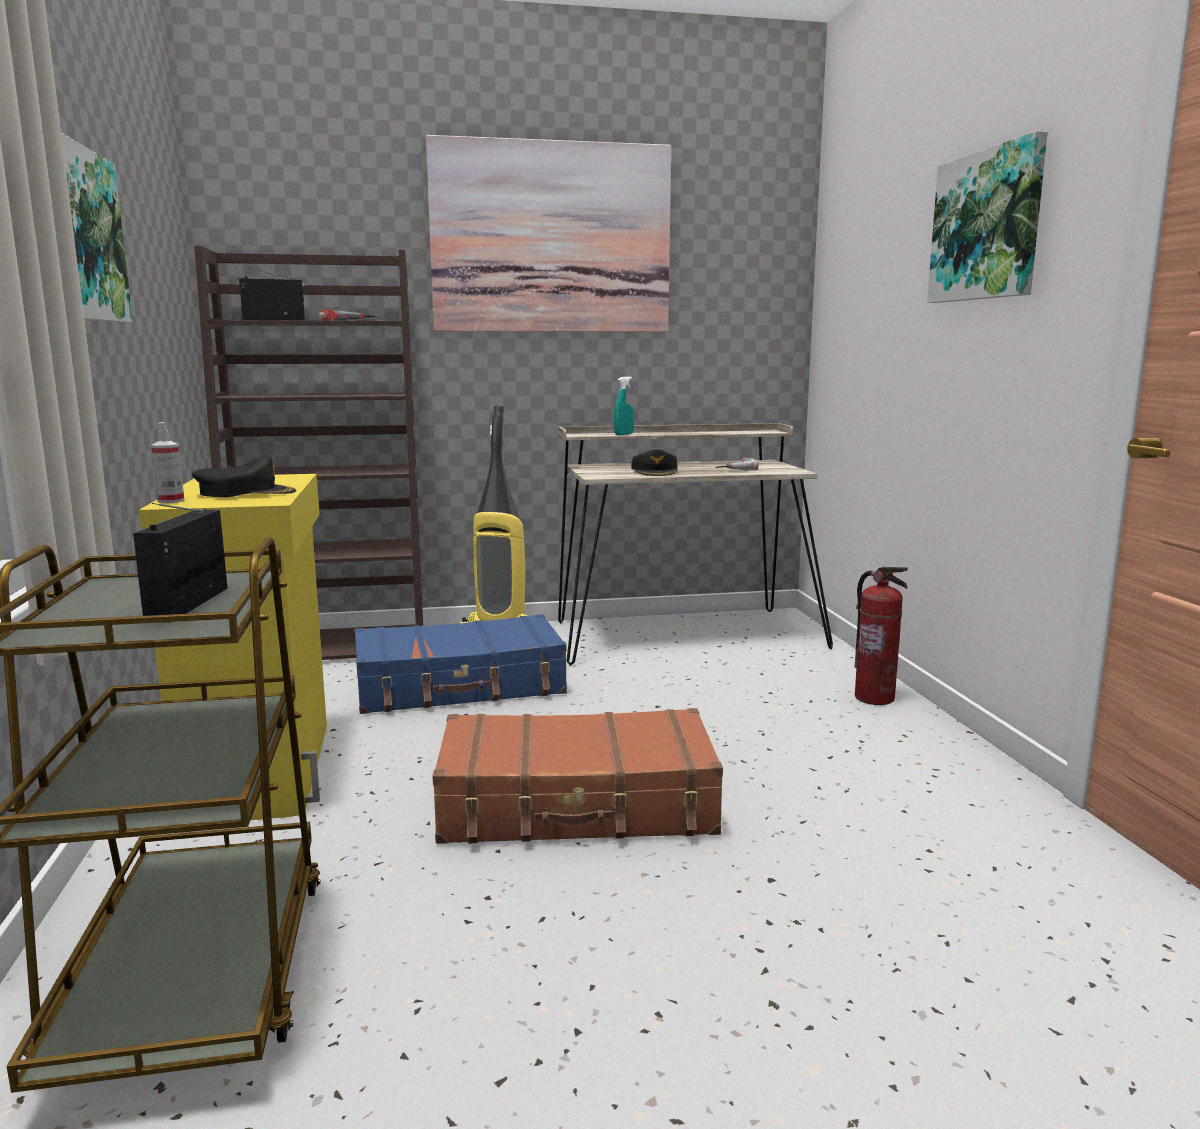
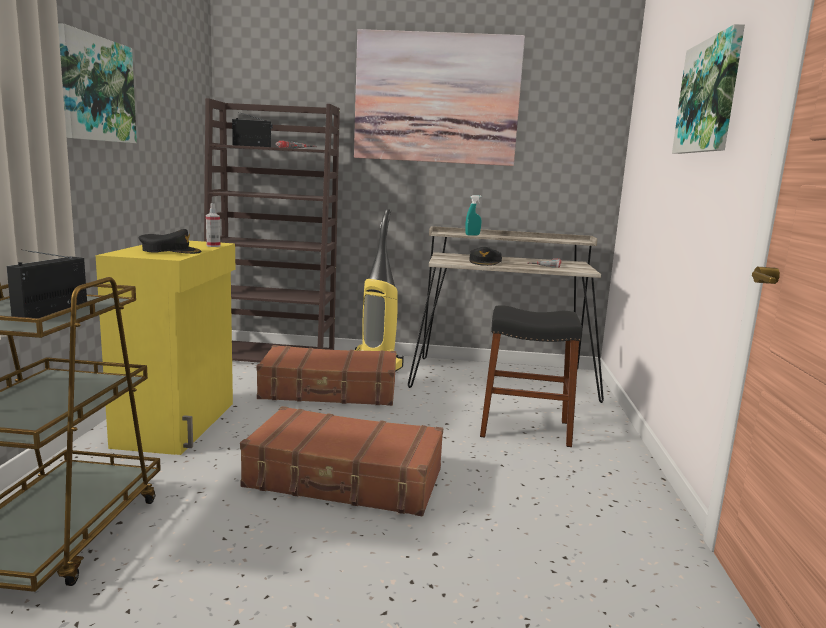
camera: 15 degrees right, 0 degrees up
spray bottle [151,422,184,503] -> spray bottle moved to [206,203,220,247]
blue suitcase [354,614,567,714] -> brown suitcase [256,345,396,406]
fire extinguisher [855,567,908,705] -> none
none -> black stool [480,305,582,447]

